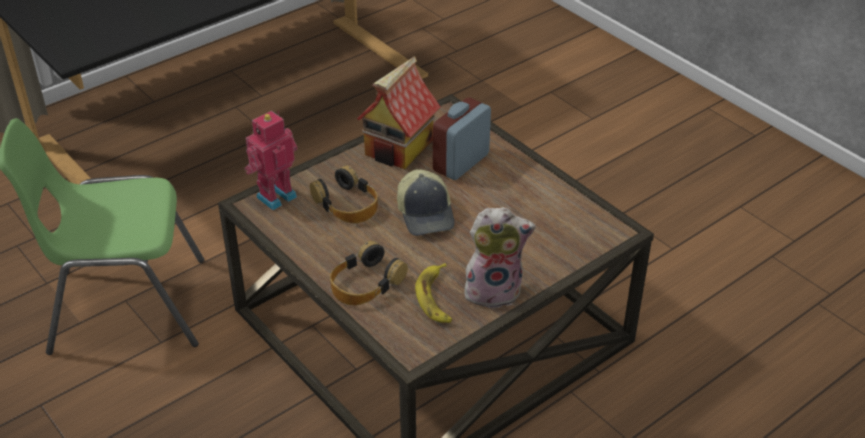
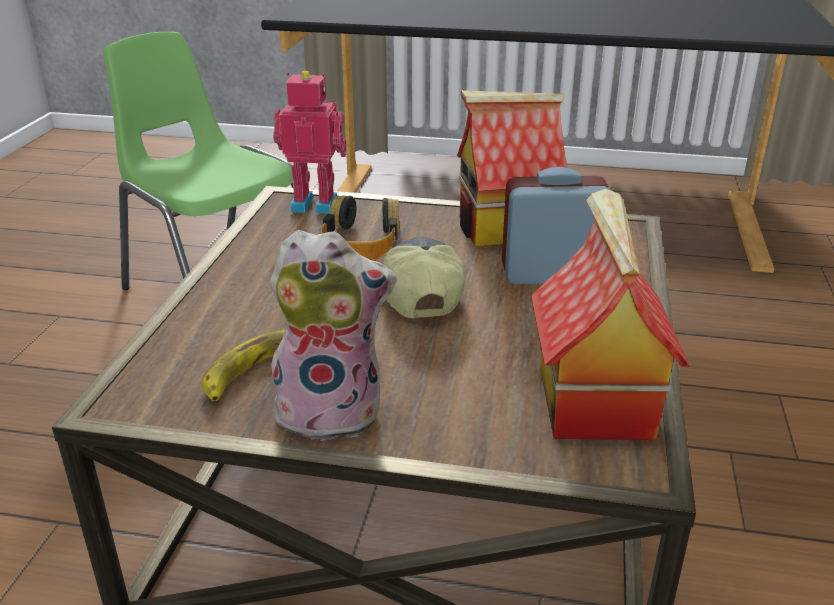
camera: 50 degrees right, 10 degrees down
headphones [330,241,408,305] -> none
cap [397,169,454,236] -> cap turned 135 degrees clockwise [383,237,466,319]
plush toy [464,207,536,309] -> plush toy turned 45 degrees counterclockwise [269,230,397,441]
none -> toy house [531,188,690,440]

